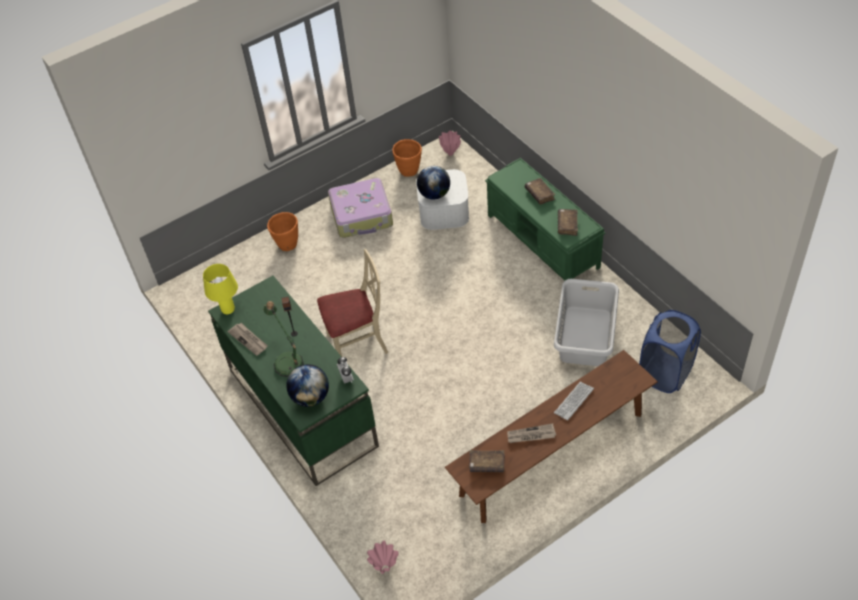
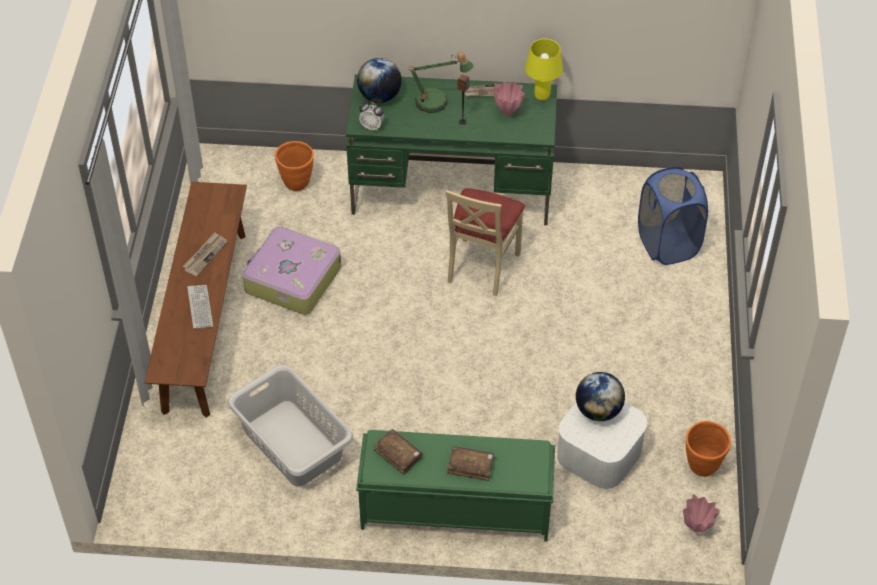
camera: 125 degrees right, 0 degrees up
orange planter [267,212,298,251] -> orange planter moved to [275,141,314,191]
suitcase [328,178,393,238] -> suitcase moved to [242,227,341,315]
pink vase [367,540,399,574] -> pink vase moved to [493,82,525,116]
brown book [469,450,505,472] -> none
blue laundry basket [639,310,701,393] -> blue laundry basket moved to [638,167,708,265]

